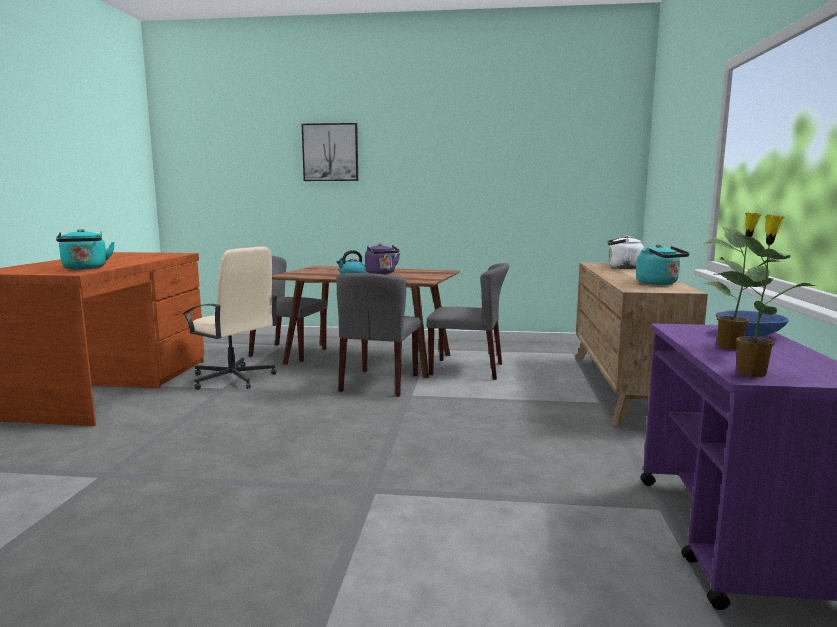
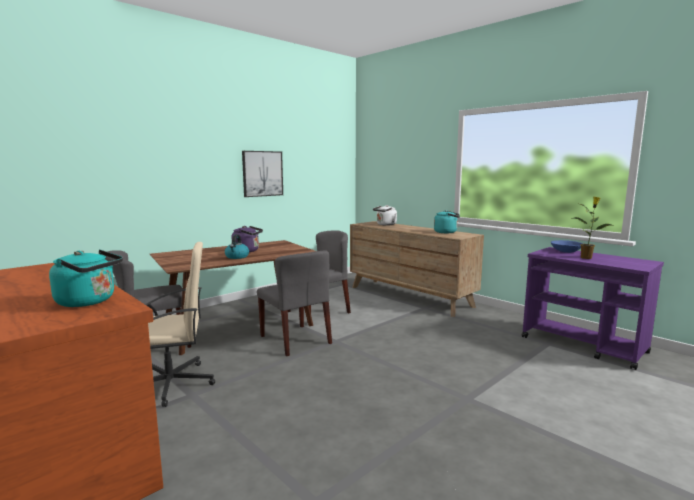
camera: 50 degrees left, 0 degrees up
picture [302,123,358,181] -> picture moved to [242,151,283,197]
potted plant [714,215,817,377] -> none

